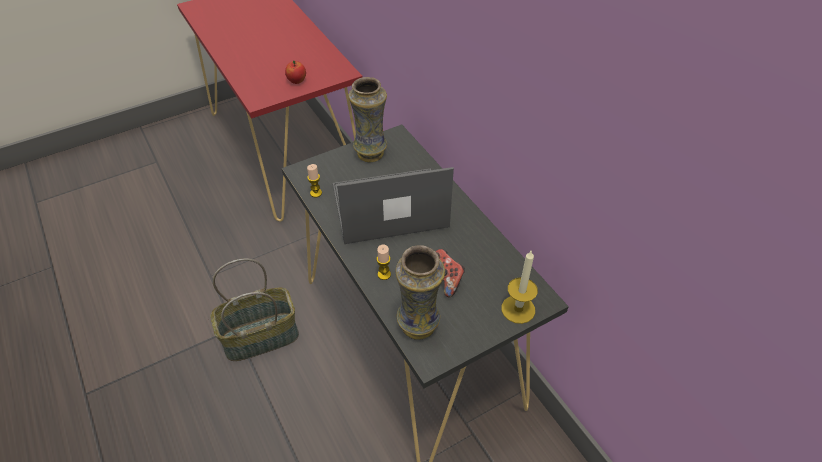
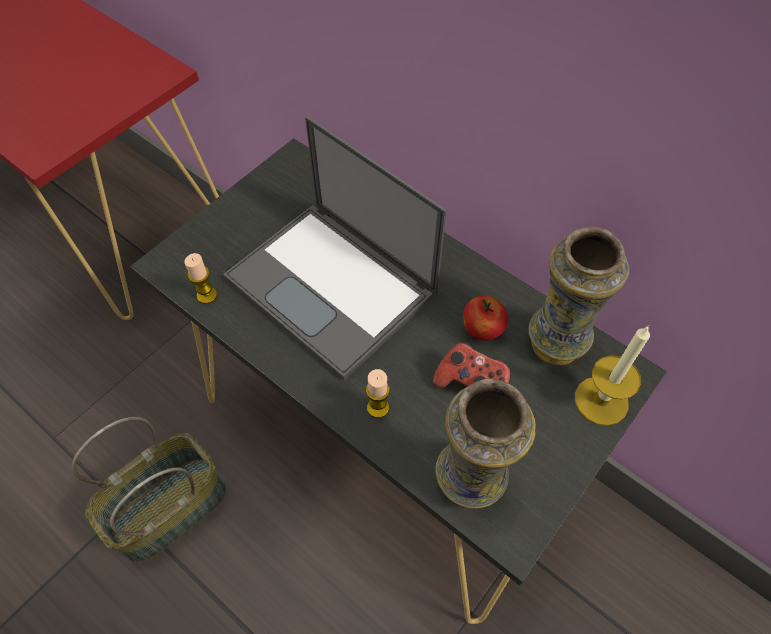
camera: 20 degrees left, 10 degrees up
apple [285,60,306,84] -> apple moved to [463,295,508,341]
laptop [333,167,454,244] -> laptop turned 105 degrees counterclockwise [223,116,447,381]
vase [349,77,387,162] -> vase moved to [528,227,629,365]

